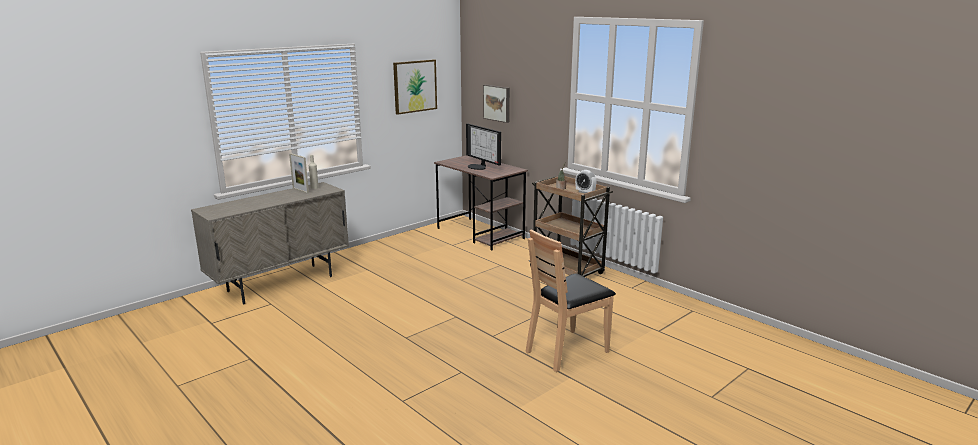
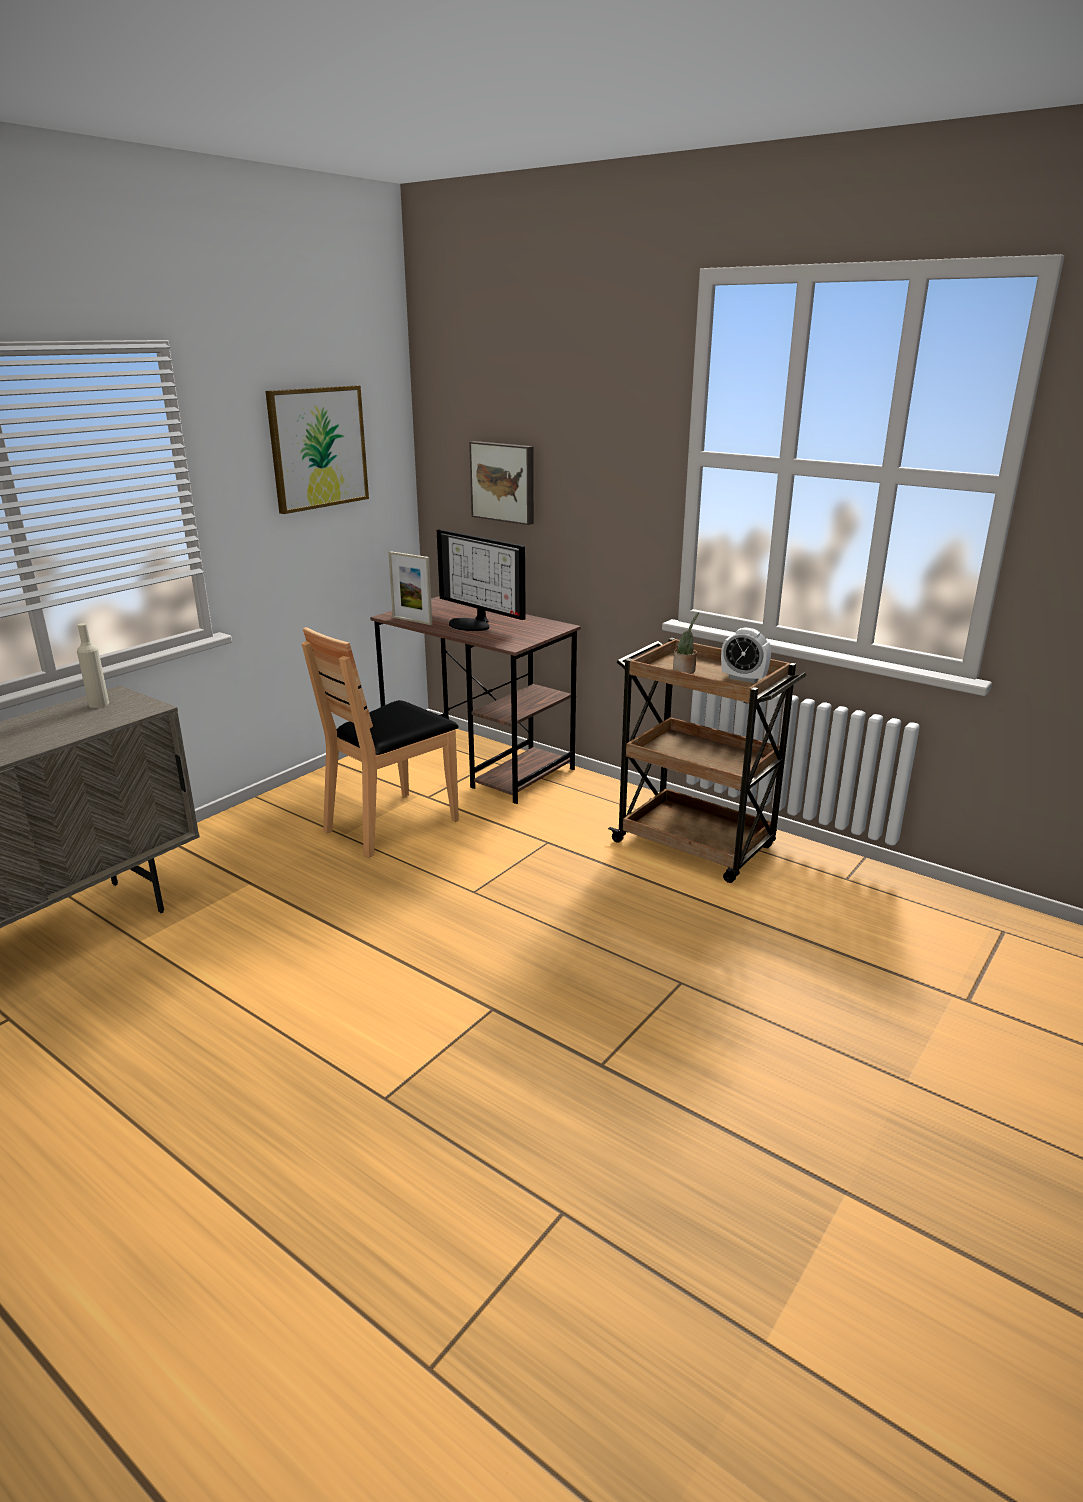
camera: 10 degrees left, 5 degrees up
picture frame [289,153,309,193] -> picture frame moved to [388,551,432,625]
brown chair [526,229,616,372] -> brown chair moved to [301,627,459,858]

